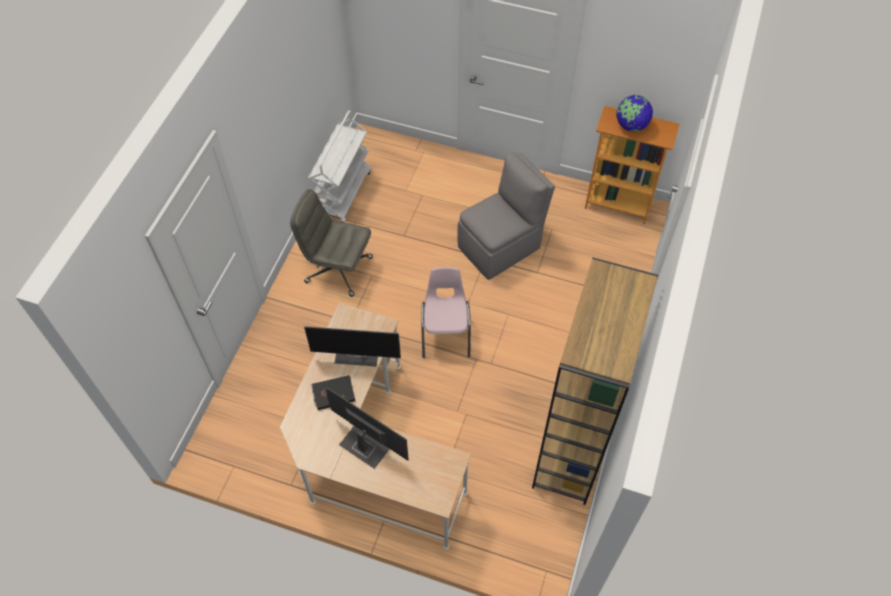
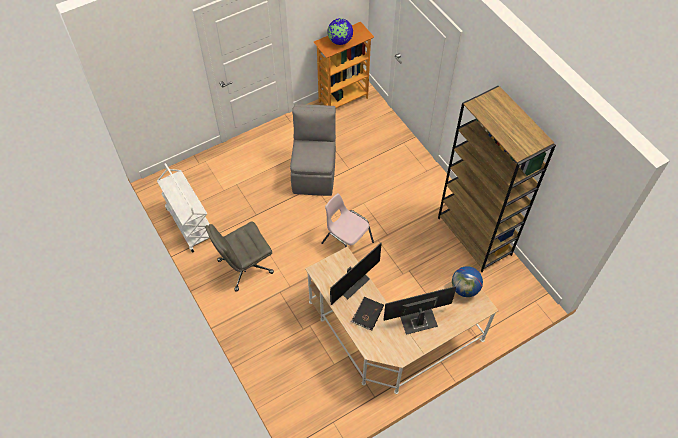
camera: 50 degrees left, 0 degrees up
none -> globe [452,266,483,297]

